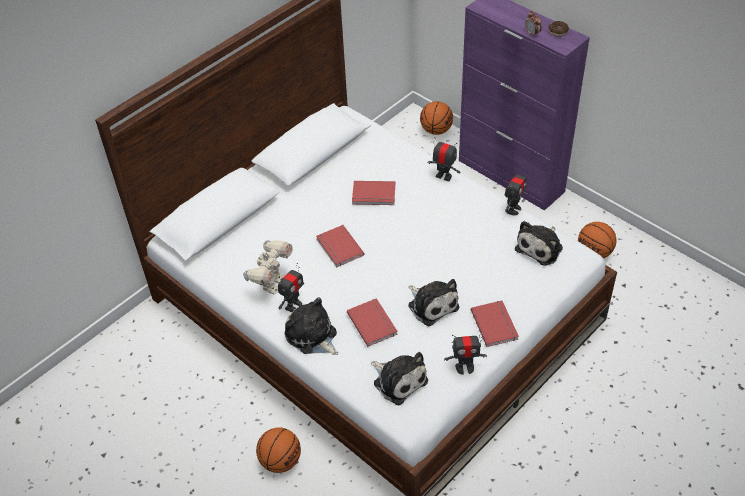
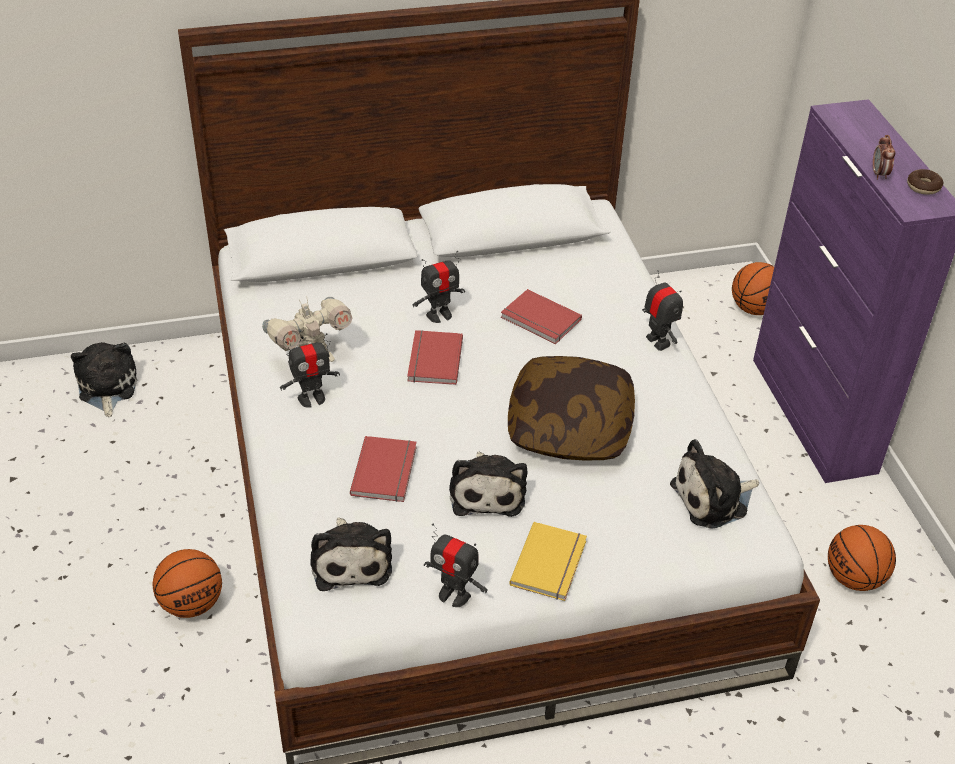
camera: 30 degrees right, 5 degrees down
plush toy [285,297,339,355] -> plush toy moved to [71,342,138,417]
red book [471,300,519,347] -> yellow book [509,522,587,601]
toy robot [505,167,527,215] -> toy robot moved to [413,251,465,323]
none -> pillow [508,356,635,461]

